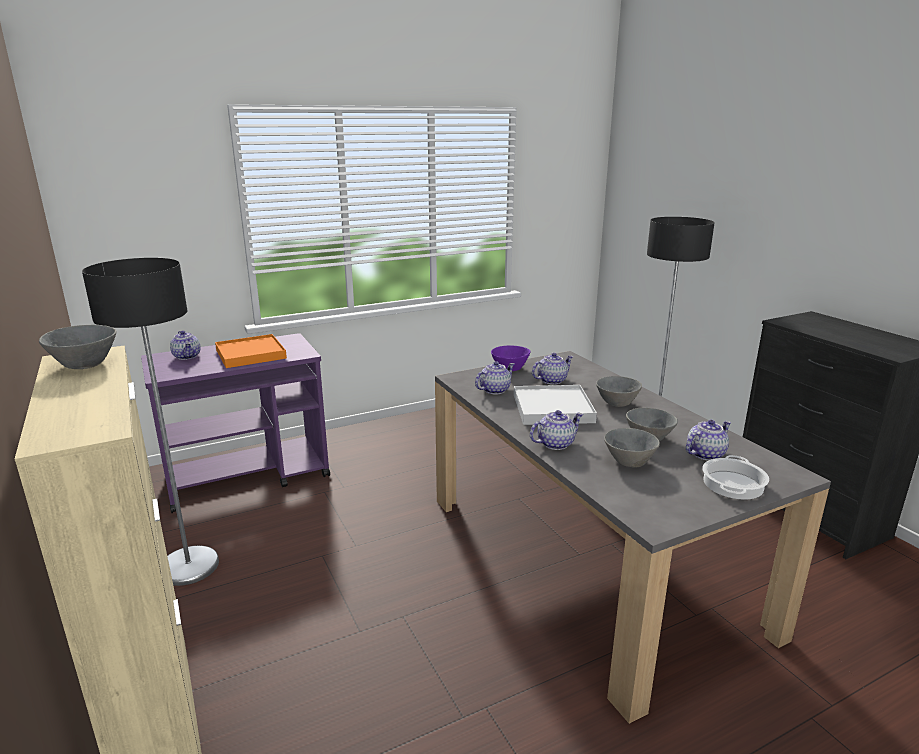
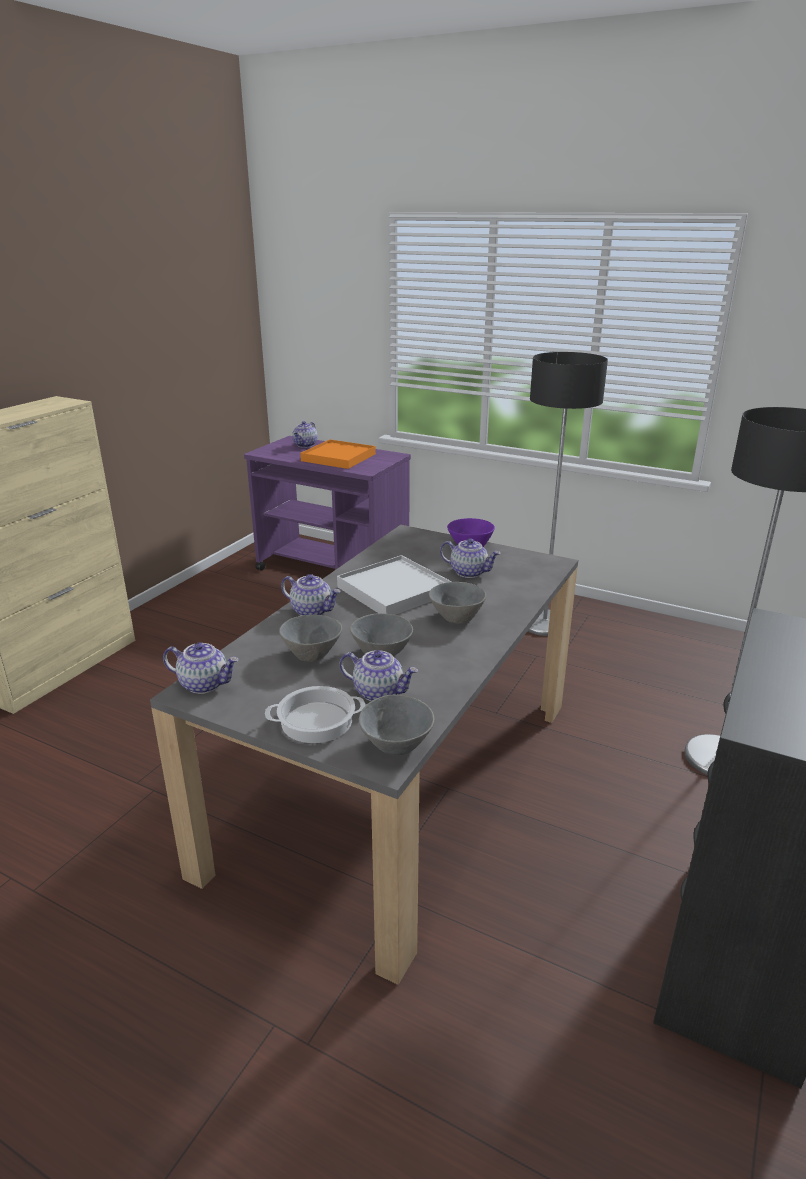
camera: 55 degrees right, 5 degrees up
grey bowl [39,325,117,369] -> grey bowl moved to [359,695,434,756]
floor lamp [82,258,219,586] -> floor lamp moved to [528,352,608,636]
teapot [475,361,514,394] -> teapot moved to [163,642,239,694]

